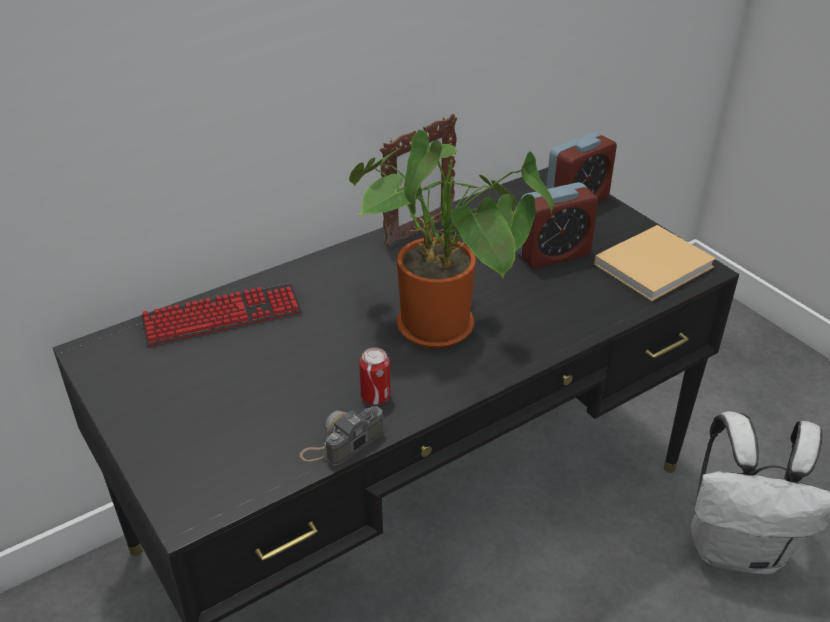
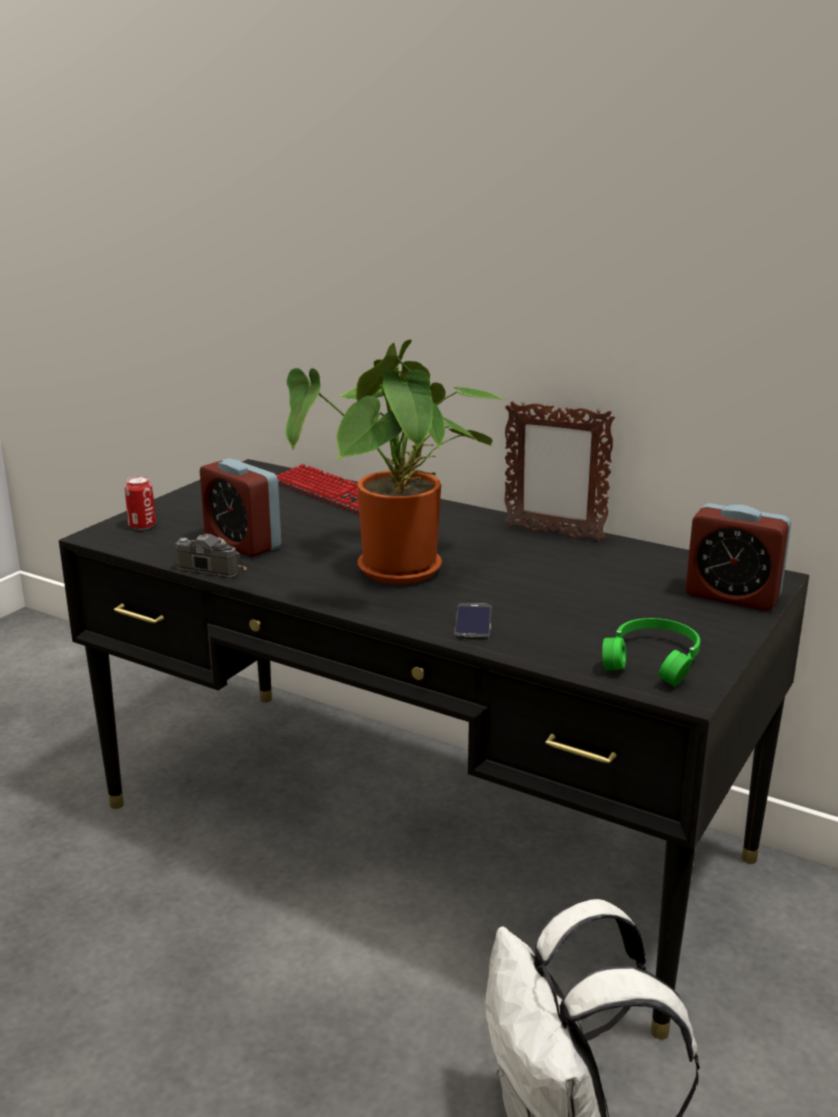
camera: 65 degrees right, 15 degrees down
can [359,348,391,405] -> can moved to [125,476,156,530]
alarm clock [517,182,598,268] -> alarm clock moved to [200,458,281,557]
beige book [594,225,716,301] -> green headphones [602,618,700,687]
none -> phone [454,603,492,640]

